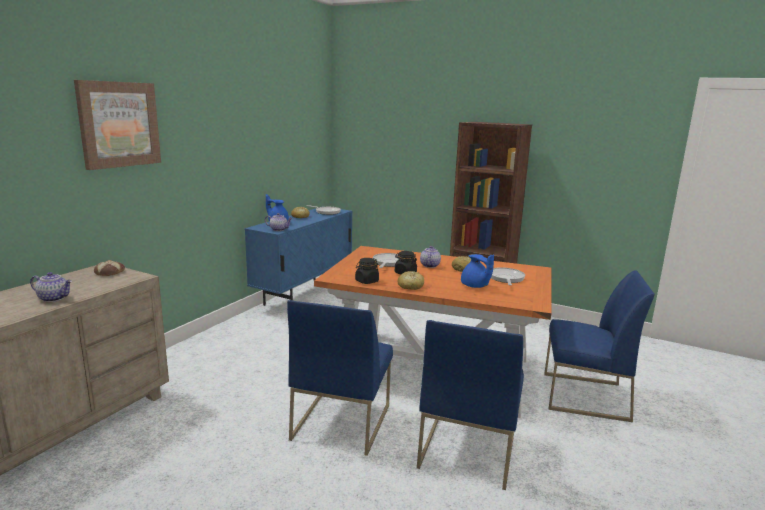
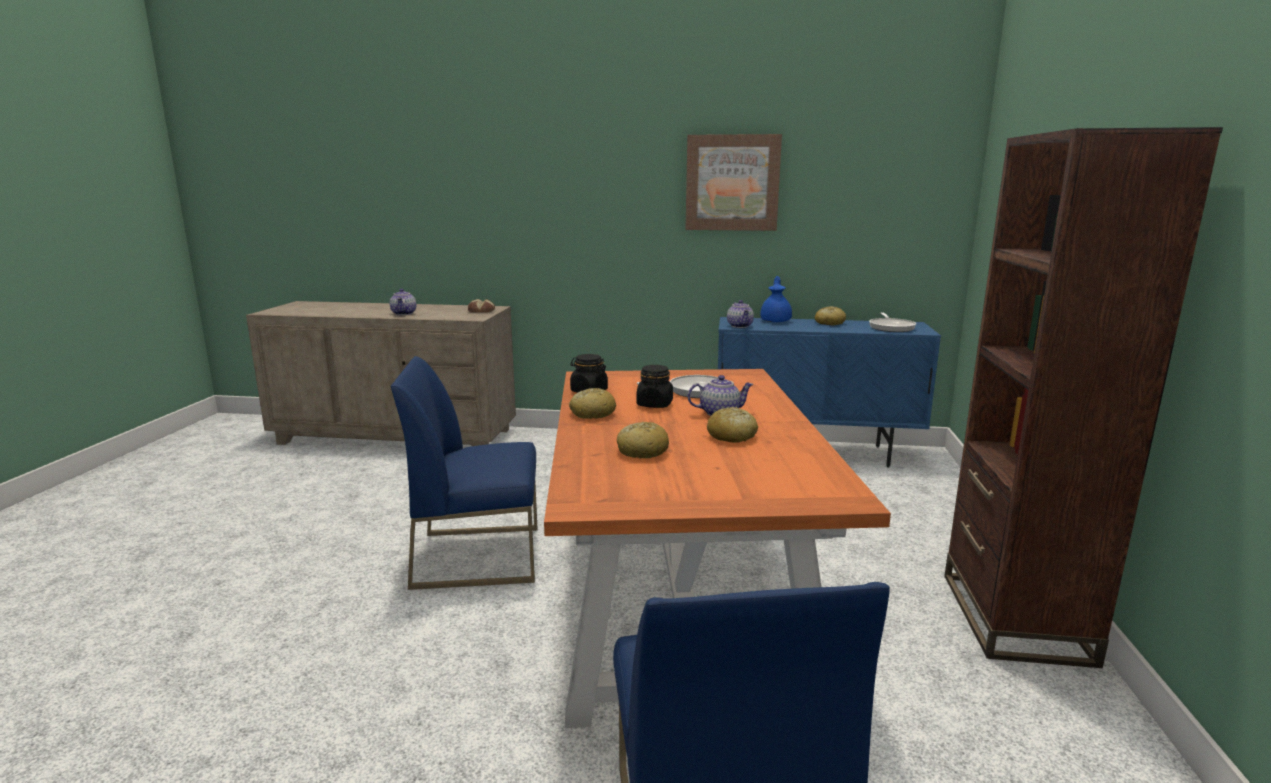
camera: 70 degrees right, 0 degrees up
picture [74,80,161,170] -> picture moved to [686,134,782,231]
blue chair [417,320,524,490] -> none
blue teapot [461,254,494,288] -> bread [617,422,669,459]
frying pan [491,267,525,285] -> none

